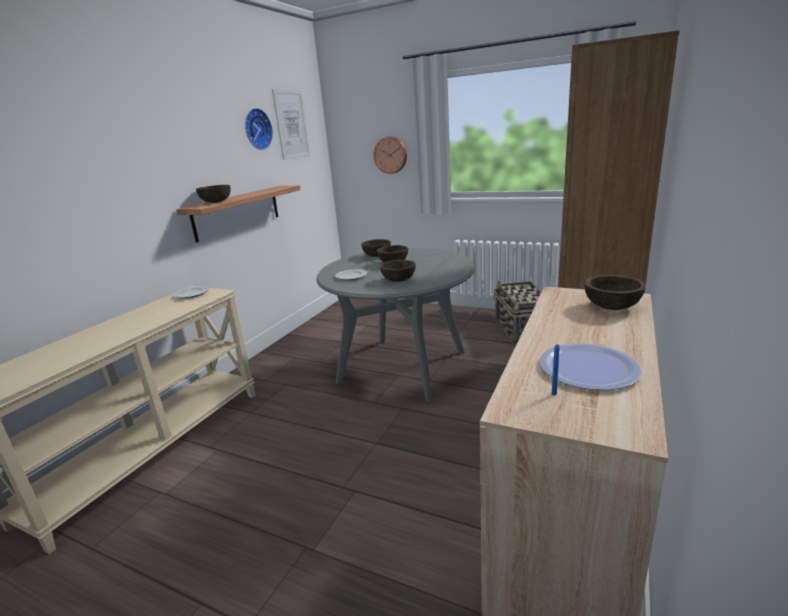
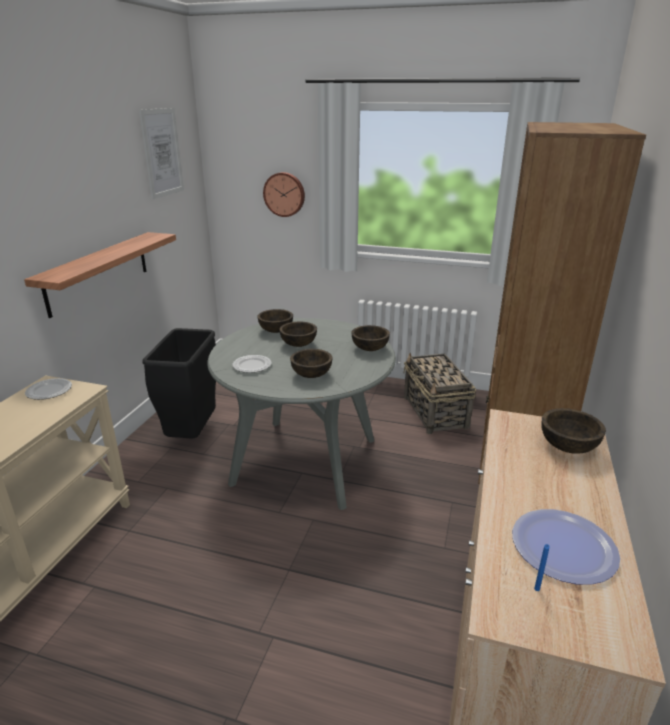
camera: 10 degrees left, 5 degrees up
brown bowl [196,185,231,203] -> brown bowl moved to [351,325,390,351]
wall clock [245,108,273,150] -> none
none -> black trash can [142,328,216,439]

